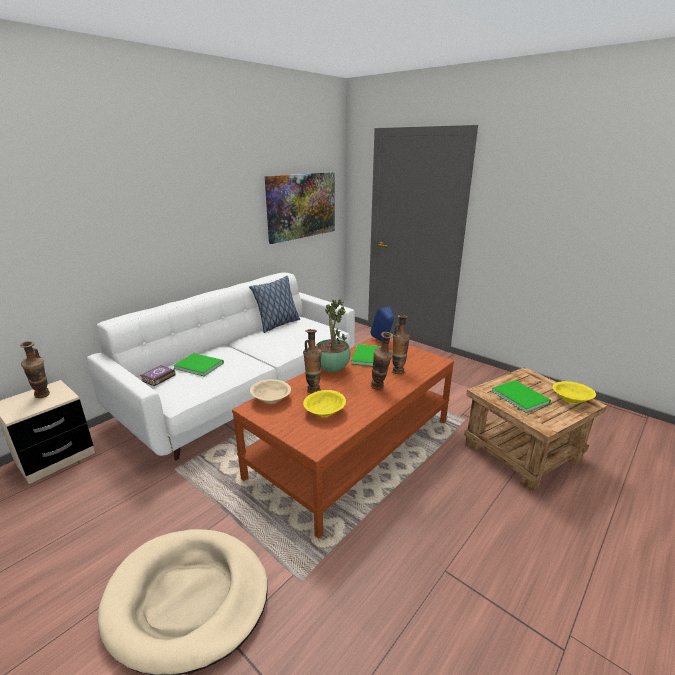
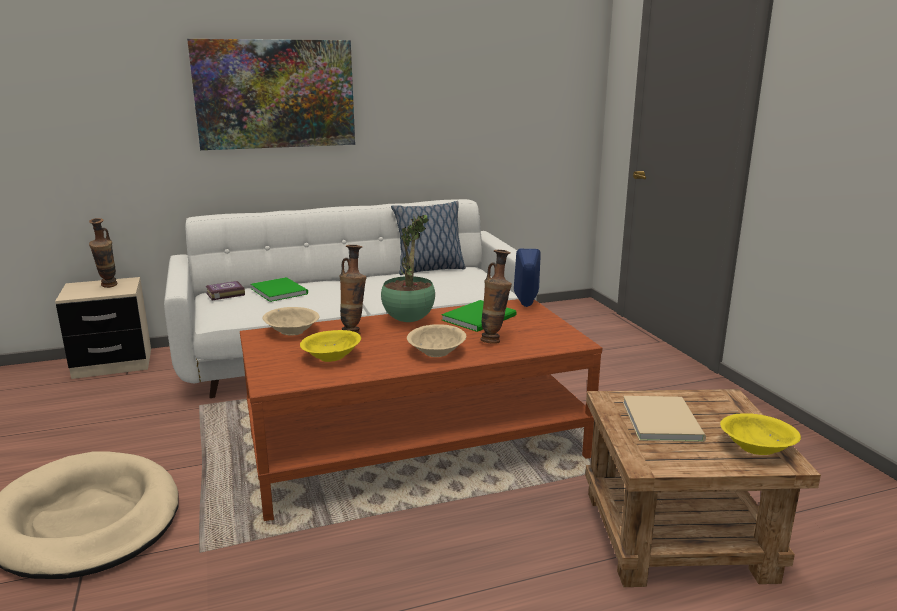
camera: 30 degrees right, 5 degrees down
picture [265,172,335,244] -> picture moved to [187,39,355,150]
vase [371,332,393,390] -> beige bowl [407,324,466,357]
green book [491,380,551,413] -> beige book [623,396,706,442]

